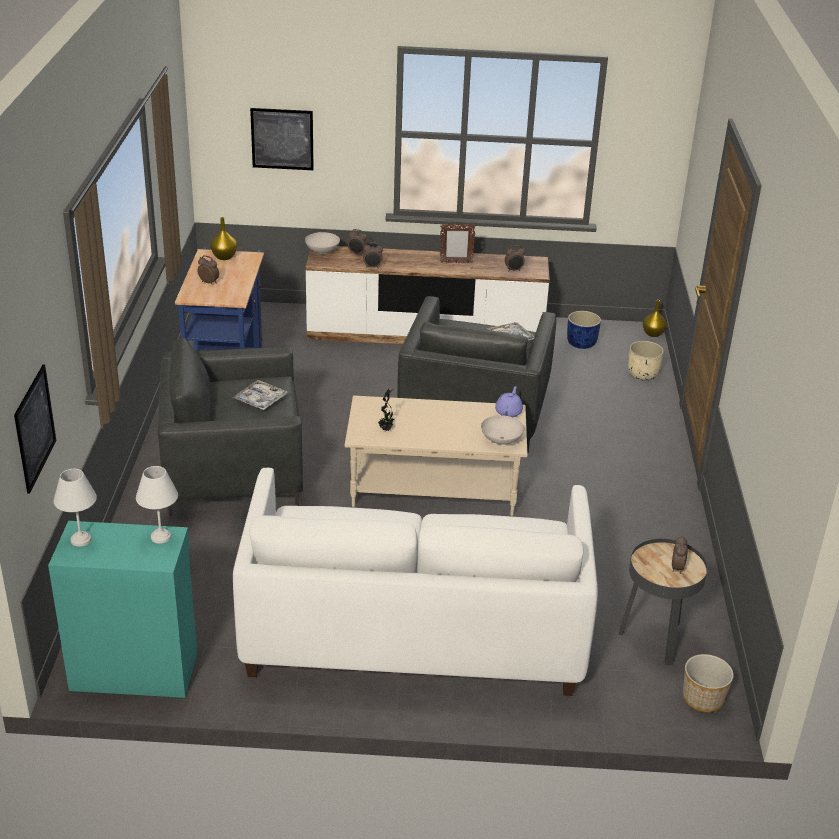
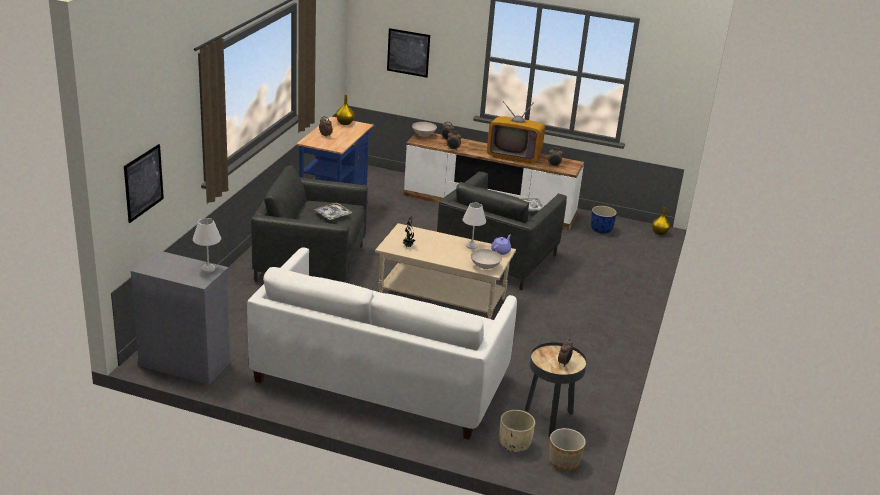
camera: 15 degrees right, 5 degrees down
turquoise cabinet [48,521,197,698] -> grey cabinet [131,250,230,385]
white table lamp [53,469,97,547] -> white table lamp moved to [463,203,486,249]
picture frame [440,224,476,263] -> television [487,101,545,164]
beige planter [628,341,664,380] -> beige planter moved to [499,410,535,452]

